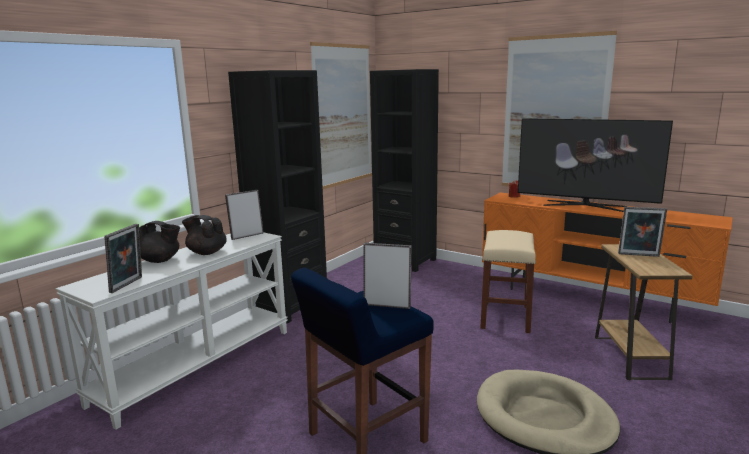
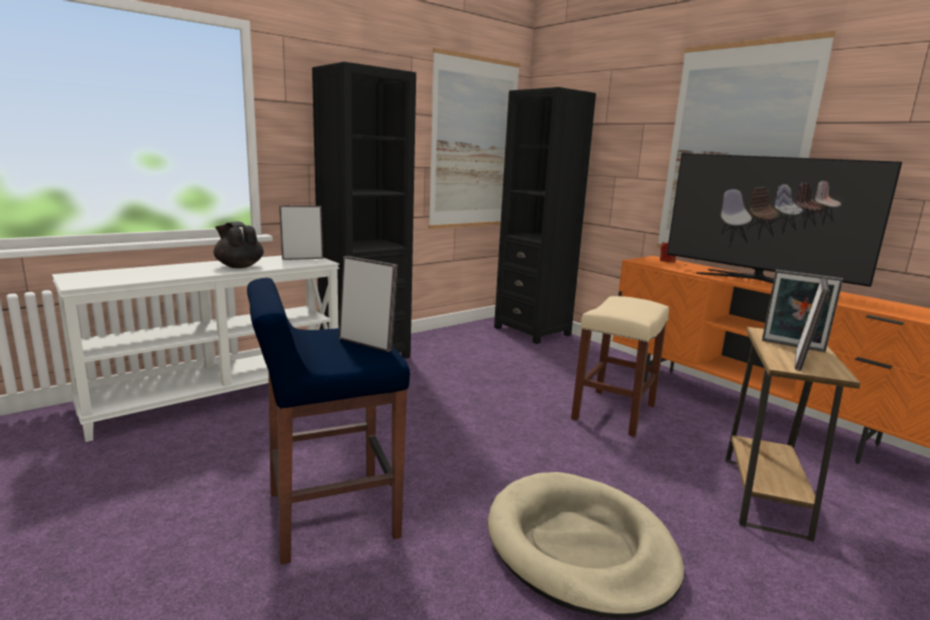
camera: 15 degrees right, 0 degrees up
picture frame [104,224,142,293] -> picture frame moved to [795,278,830,371]
black teapot [139,221,180,263] -> none

